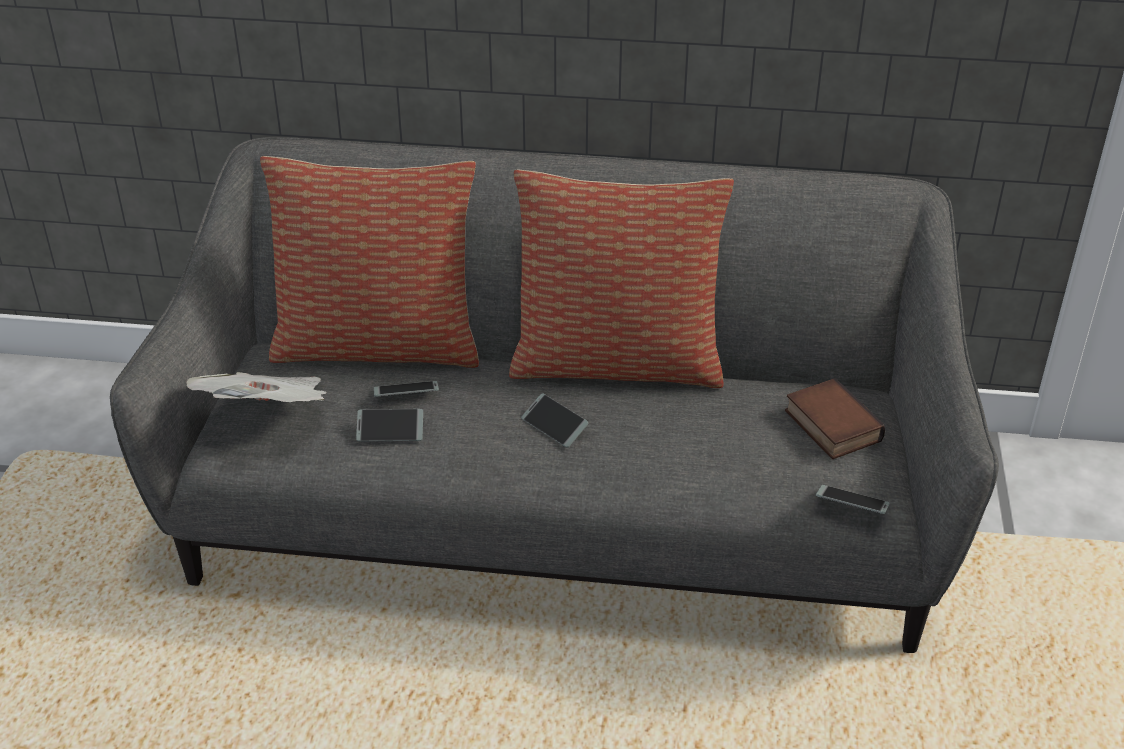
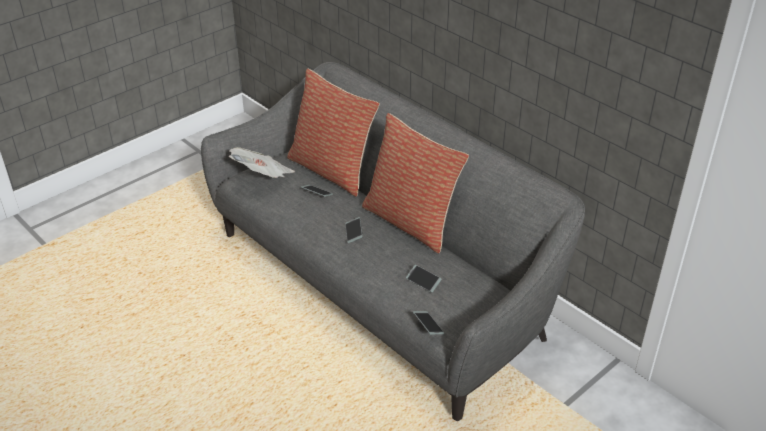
camera: 40 degrees right, 0 degrees up
phone [356,409,423,441] -> phone moved to [406,265,442,292]
book [785,378,885,459] -> none

